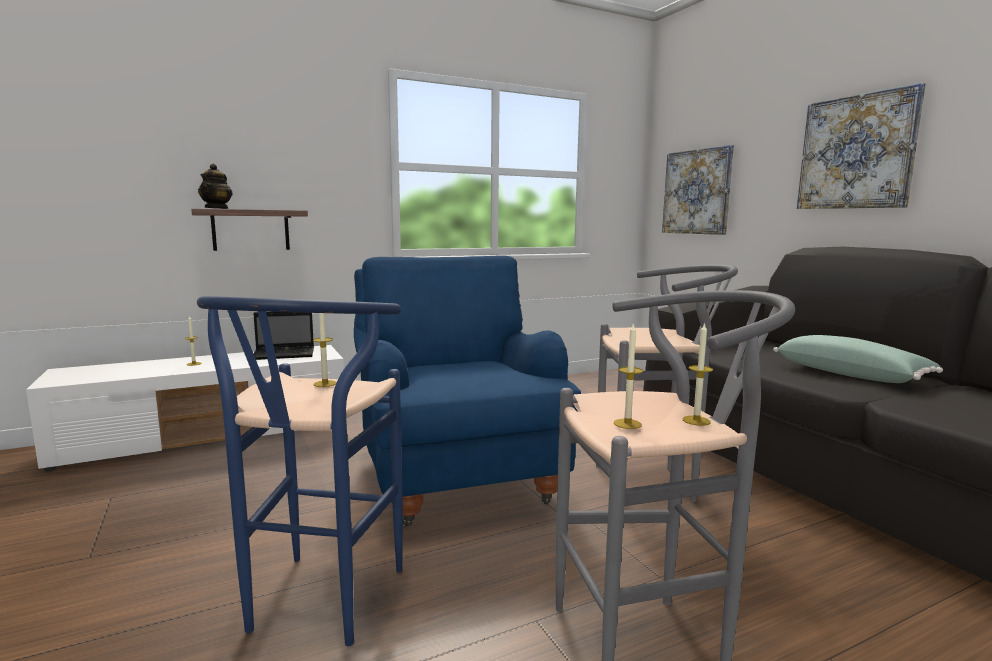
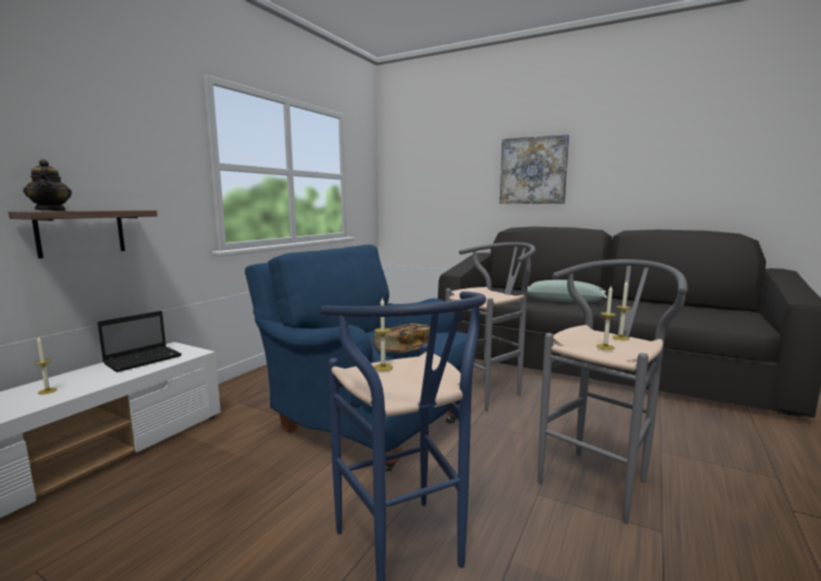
camera: 35 degrees left, 0 degrees up
picture [662,145,734,235] -> none
none -> book [374,323,430,353]

